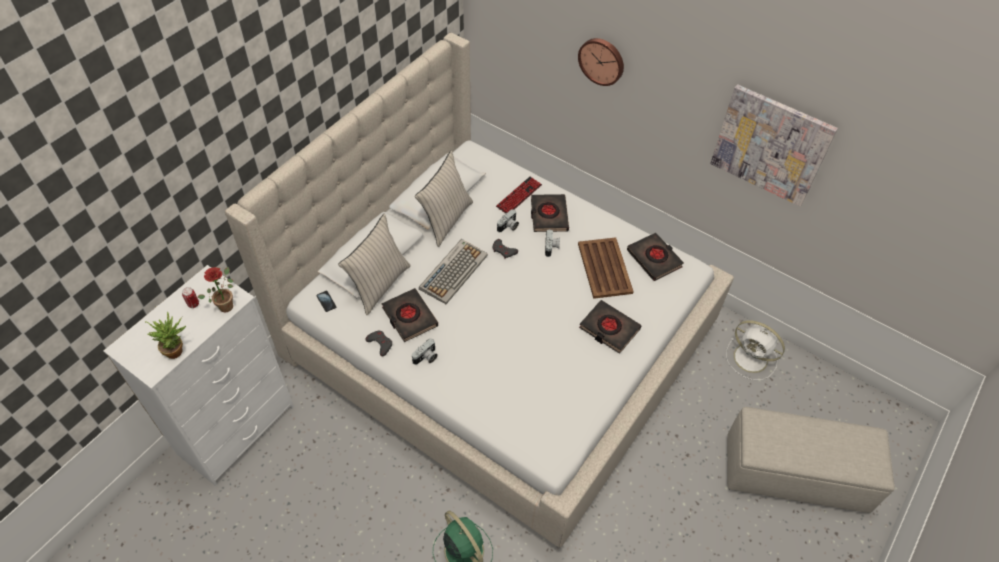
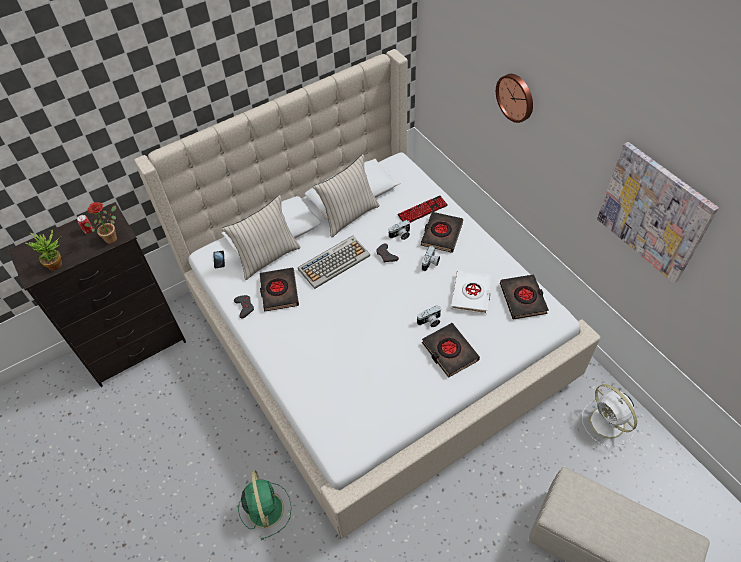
camera: 25 degrees right, 0 degrees up
white dresser [104,265,294,486] -> black dresser [8,202,186,387]
camera [412,339,438,365] -> camera moved to [416,305,441,327]
brown tray [578,237,634,299] -> white book [451,270,491,314]

